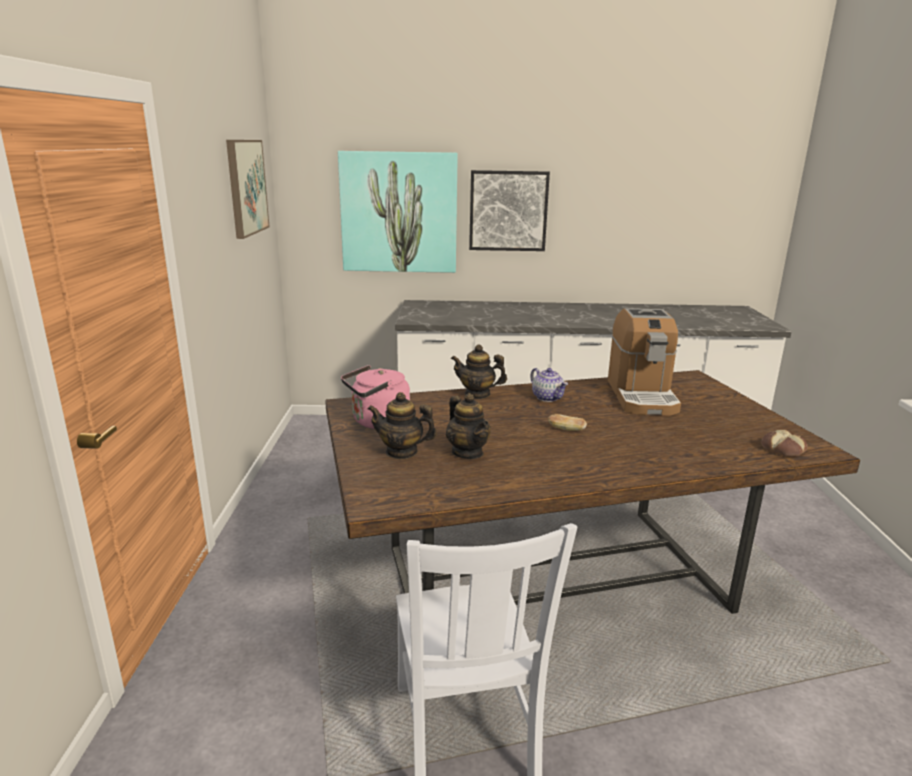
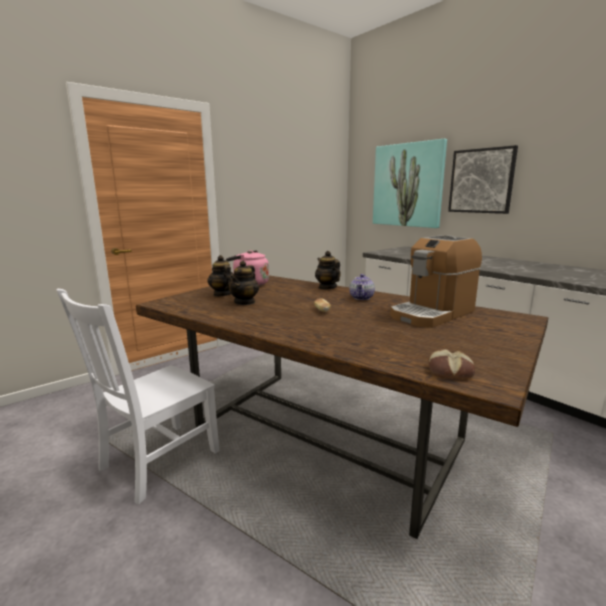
camera: 50 degrees right, 5 degrees down
picture [226,140,269,239] -> none

